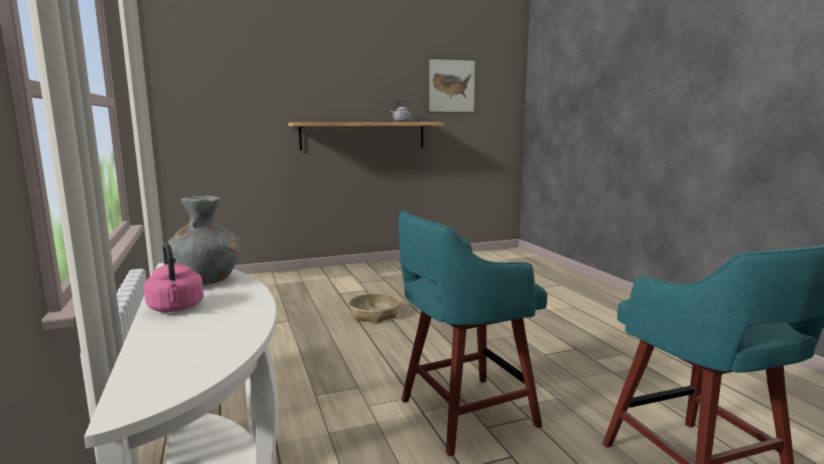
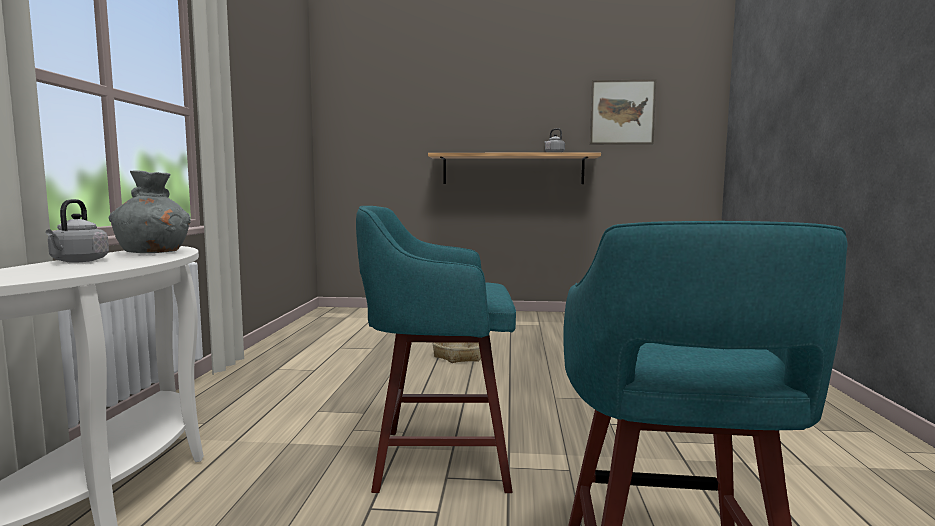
camera: 25 degrees right, 5 degrees down
pink kettle [144,242,204,312] -> grey kettle [46,199,109,263]

